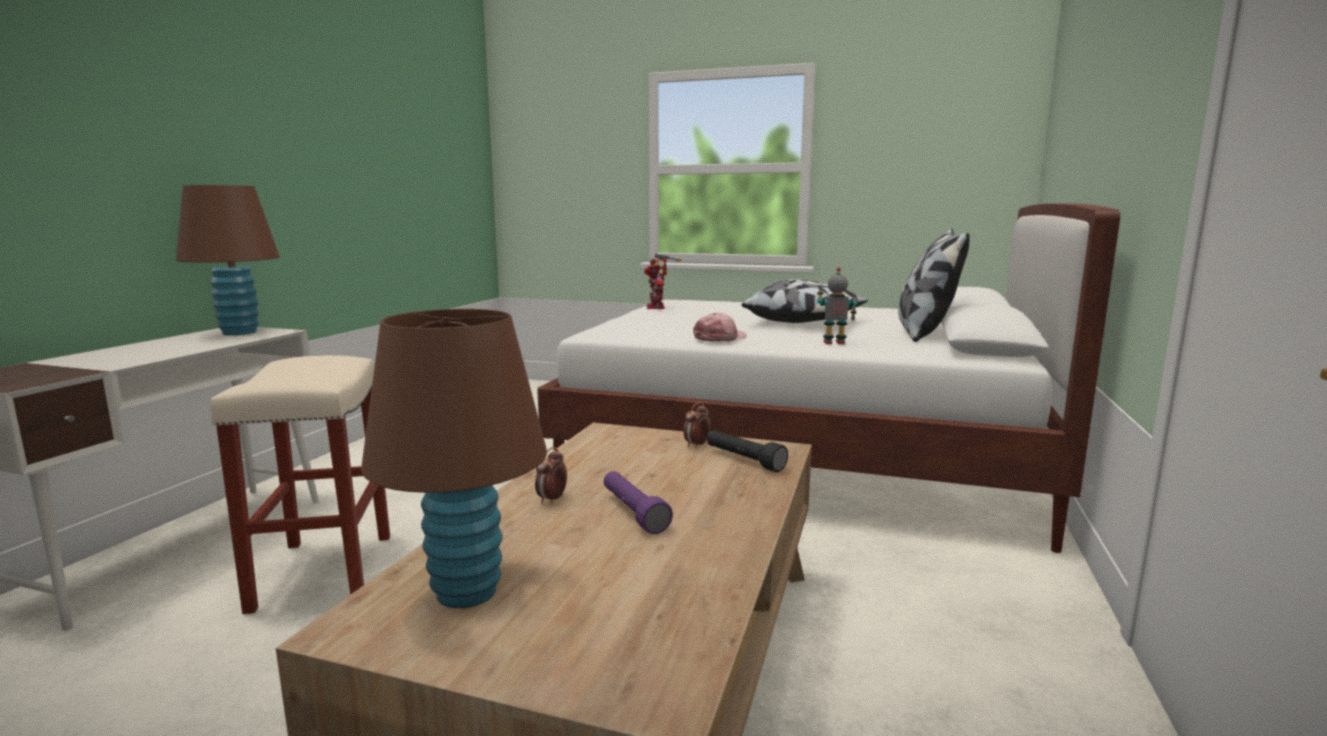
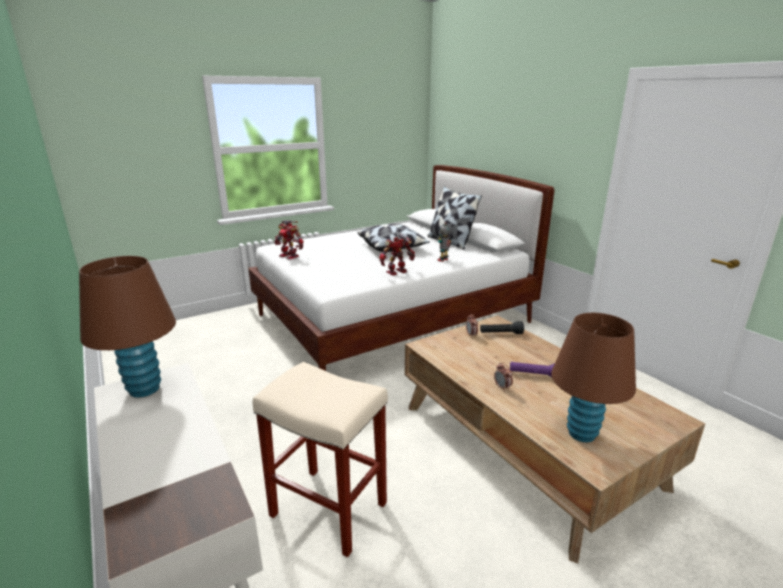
camera: 50 degrees left, 10 degrees up
pink cap [693,313,747,342] -> toy robot [379,234,415,275]

